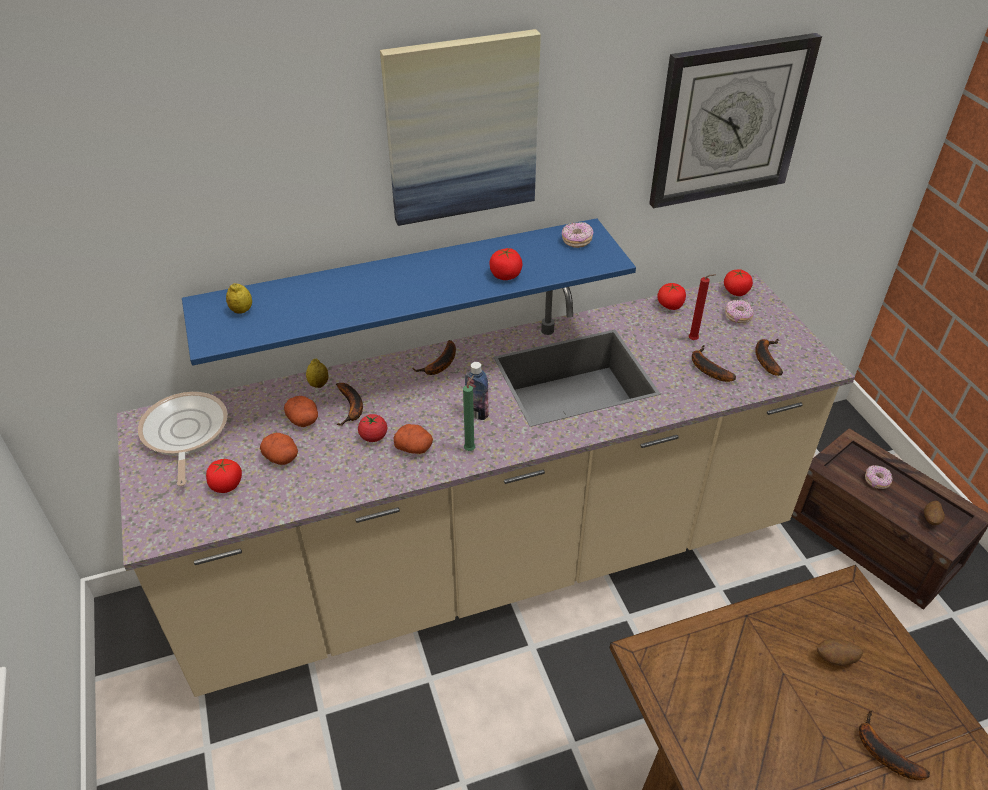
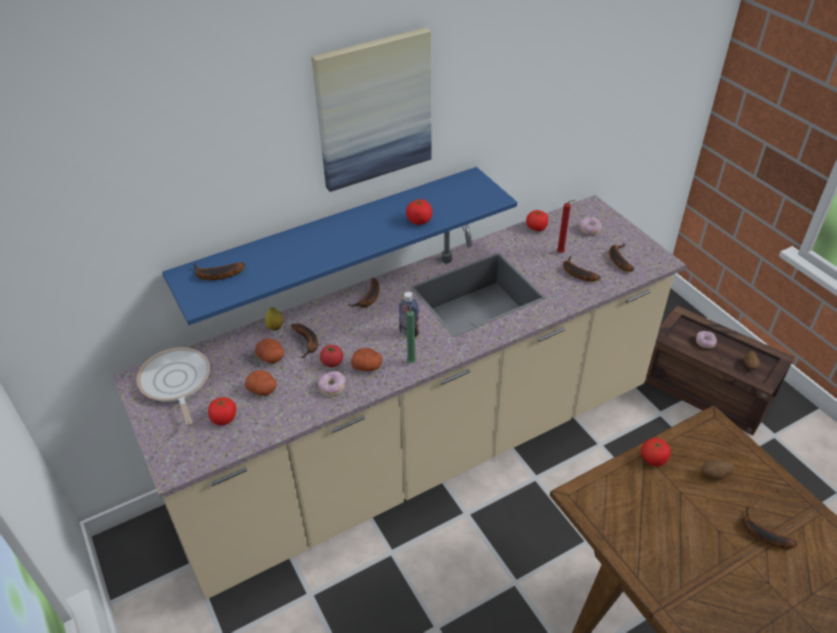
camera: 10 degrees left, 0 degrees up
lemon [226,283,252,314] -> banana [194,262,245,280]
donut [562,222,593,248] -> donut moved to [318,371,345,396]
wall clock [649,33,822,208] -> none
tomato [724,269,753,296] -> tomato moved to [641,438,671,466]

